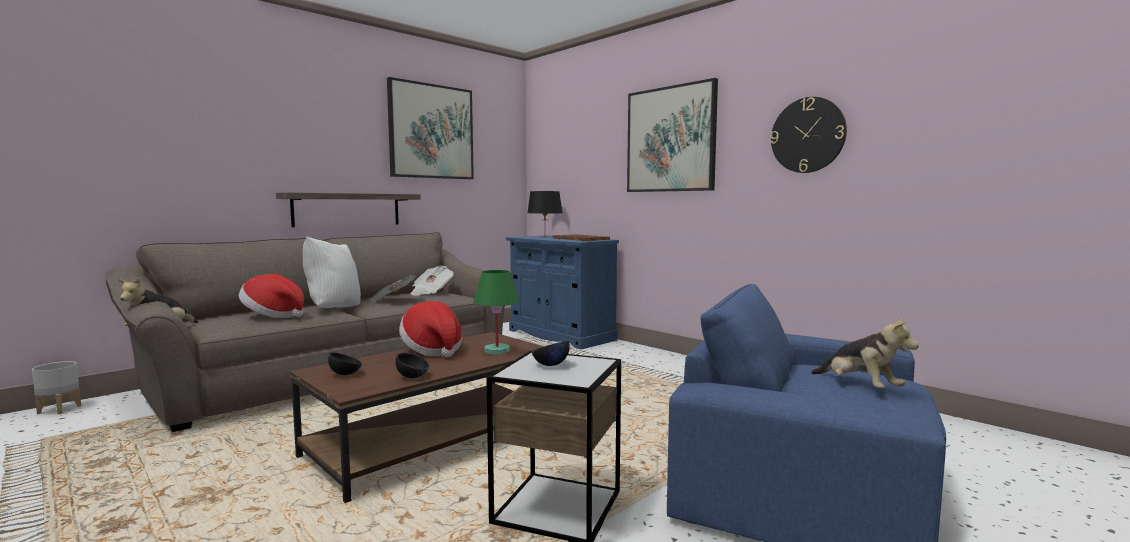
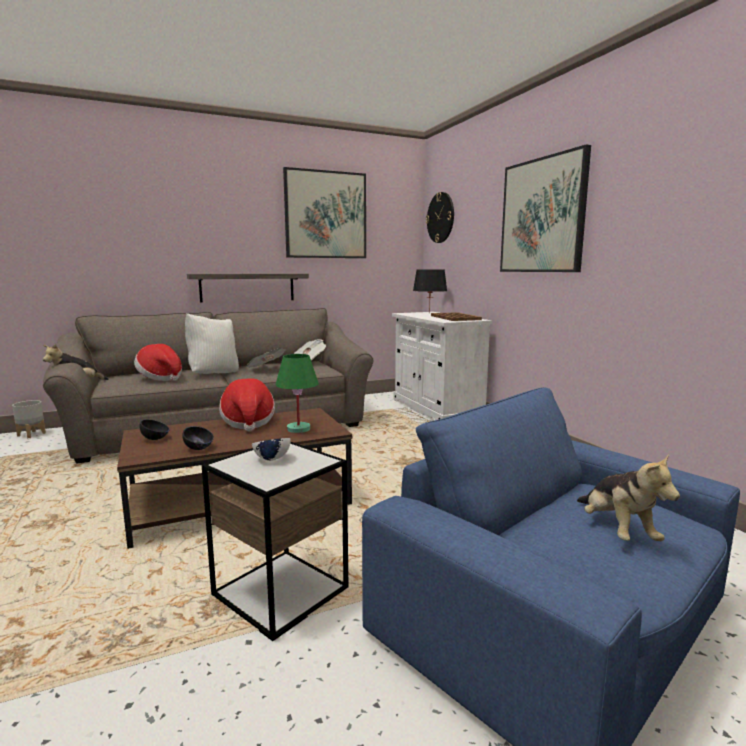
camera: 20 degrees right, 5 degrees up
blue cabinet [506,235,619,349] -> white cabinet [392,312,492,420]
black bowl [531,341,570,366] -> white bowl [252,438,290,460]
wall clock [770,97,847,173] -> wall clock moved to [426,192,454,243]

